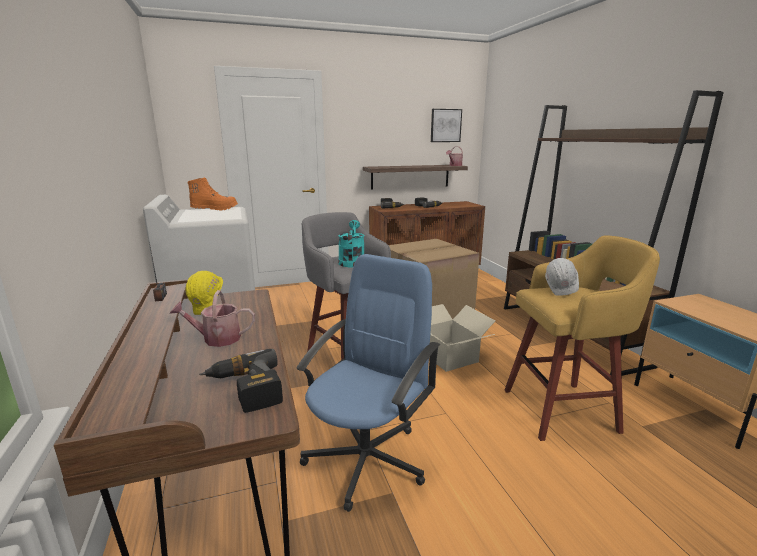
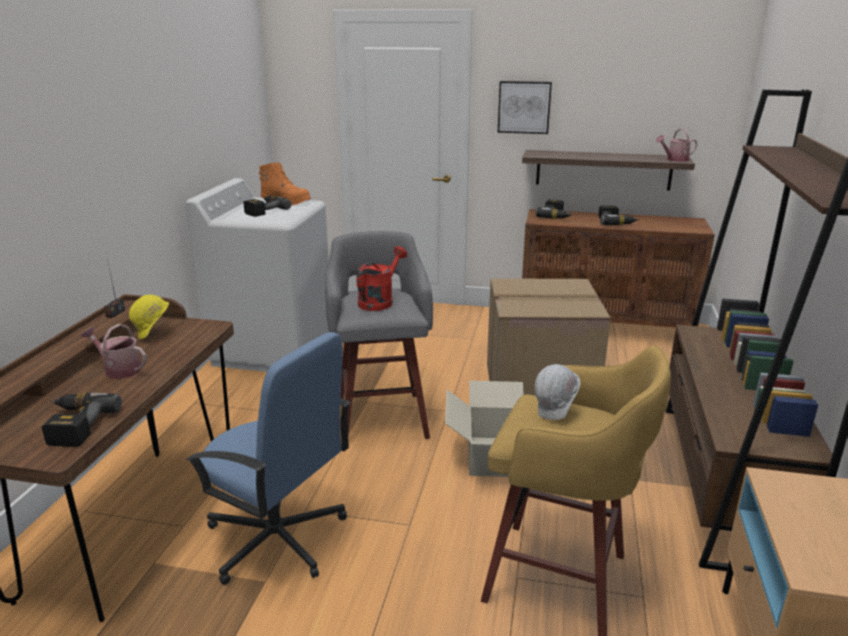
camera: 30 degrees right, 5 degrees up
blue office chair [297,254,440,512] -> blue office chair turned 60 degrees clockwise [186,332,351,585]
turquoise watering can [338,220,364,267] -> red watering can [357,246,407,311]
picture [431,109,462,142] -> picture moved to [498,81,552,134]
none -> power drill [243,196,292,217]

